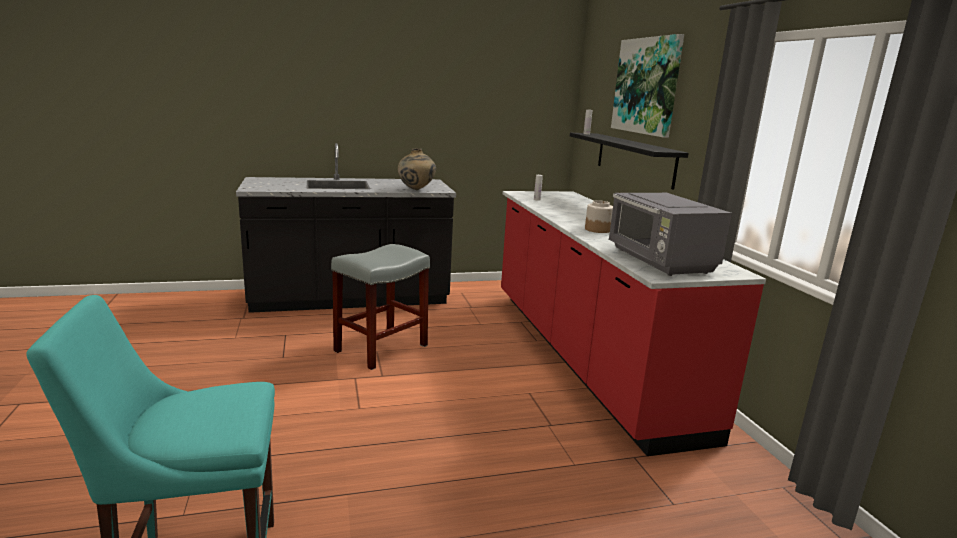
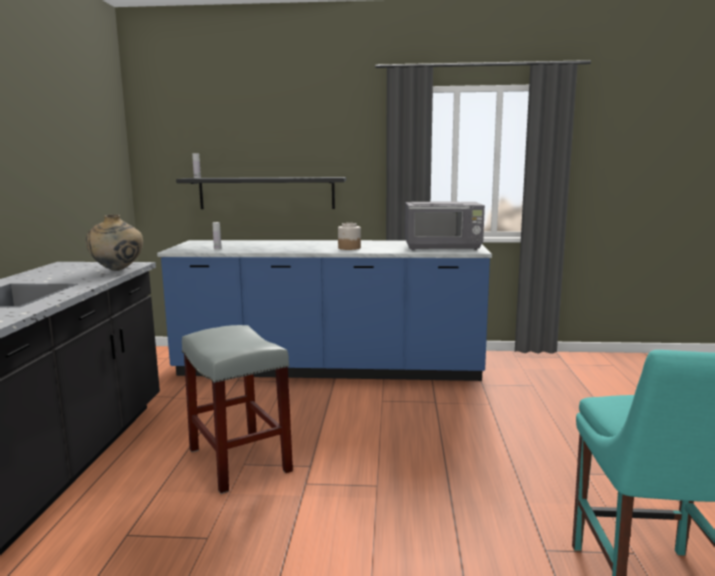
camera: 70 degrees left, 5 degrees down
red counter [501,191,766,456] -> blue counter [157,240,492,381]
picture [611,34,684,138] -> none

